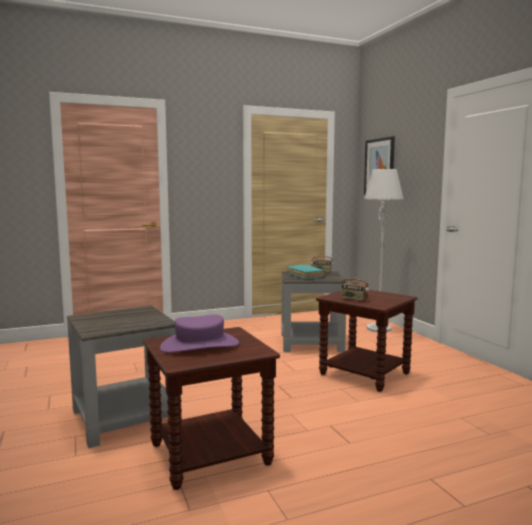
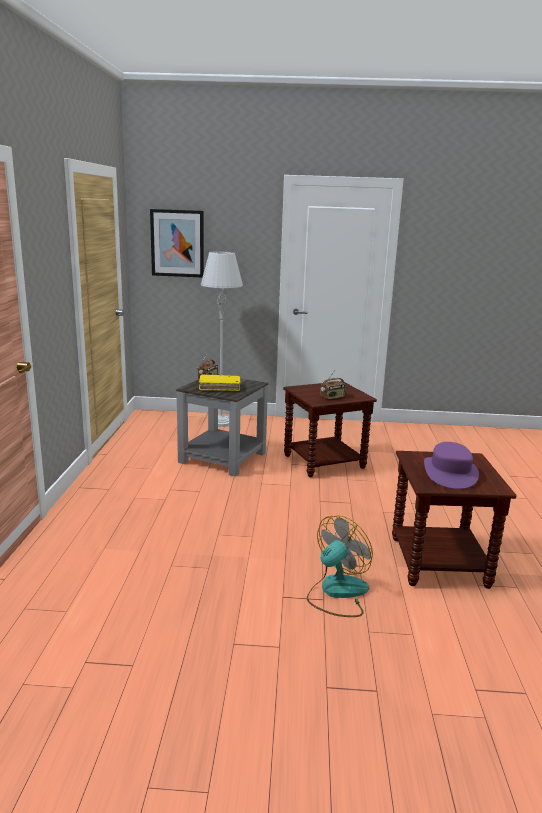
camera: 65 degrees left, 10 degrees up
grey side table [67,305,181,448] -> fan [307,515,373,617]
turquoise book [287,264,325,279] -> yellow book [199,374,240,391]

